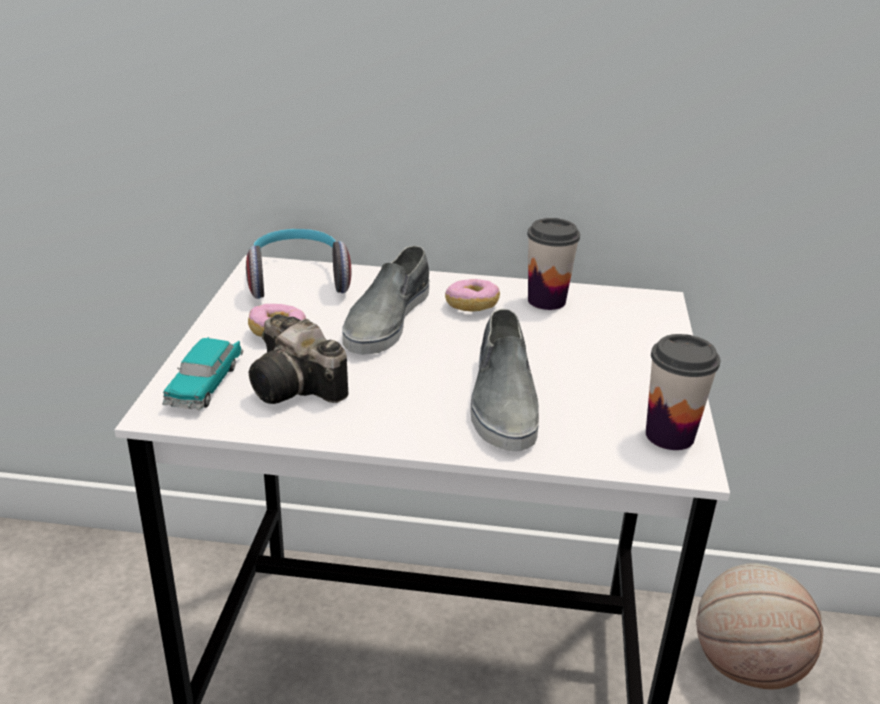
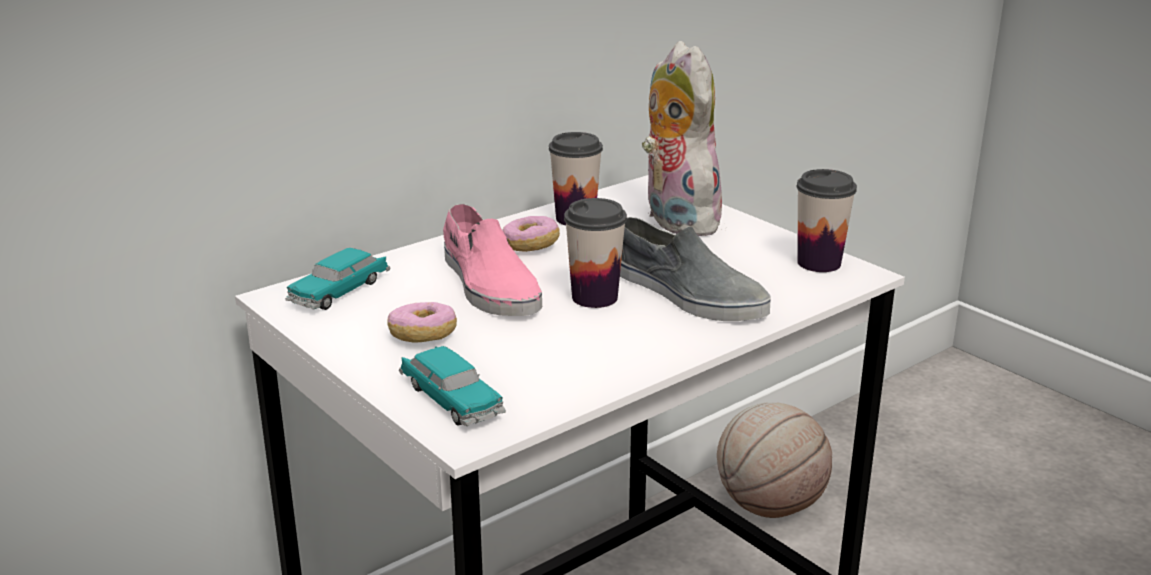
camera: 45 degrees left, 5 degrees down
headphones [246,229,351,299] -> toy car [285,248,390,310]
camera [249,314,348,404] -> none
grey shoe [342,246,429,355] -> pink shoe [443,204,542,316]
none -> cup [564,198,627,308]
none -> plush toy [642,41,726,236]

